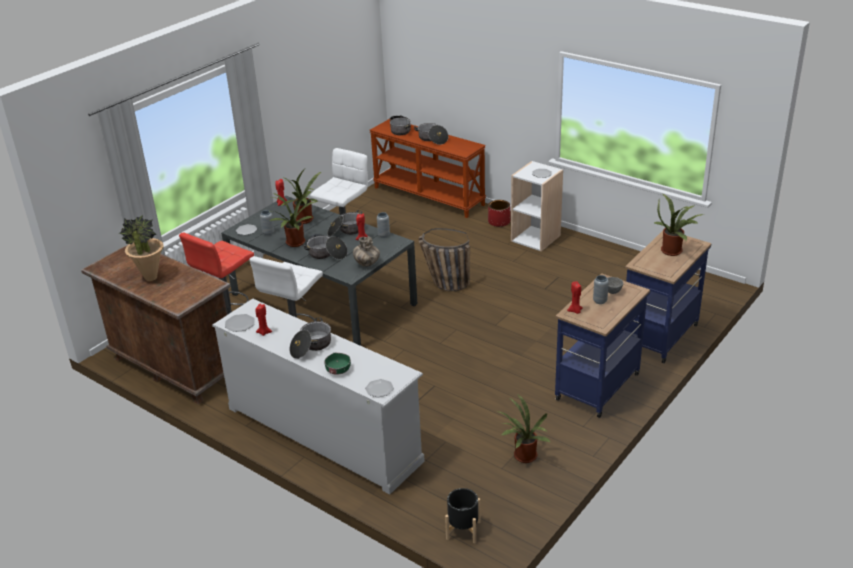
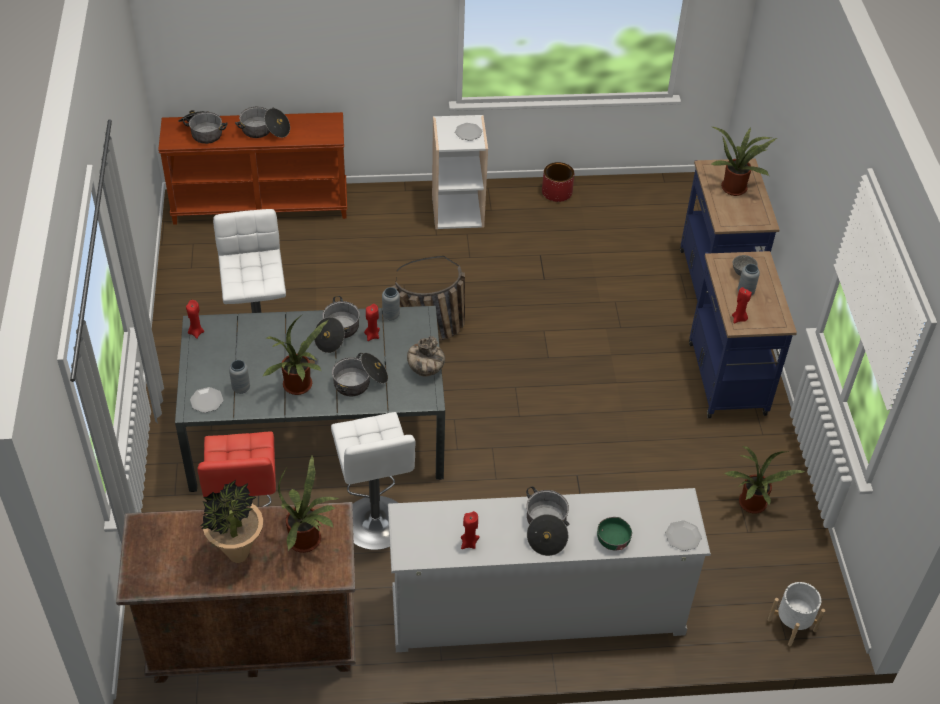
camera: 45 degrees left, 15 degrees up
plate [225,314,255,332] -> none
potted plant [281,169,321,224] -> potted plant moved to [278,456,340,553]
black planter [445,488,481,544] -> white planter [768,582,825,646]
red planter [488,200,510,227] -> red planter moved to [542,162,574,202]

